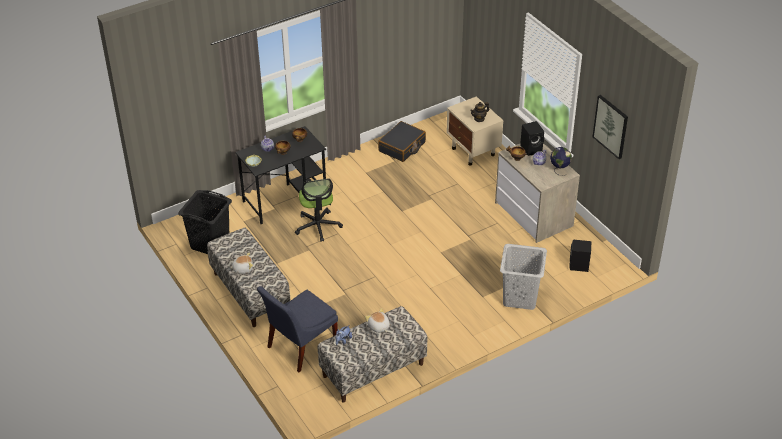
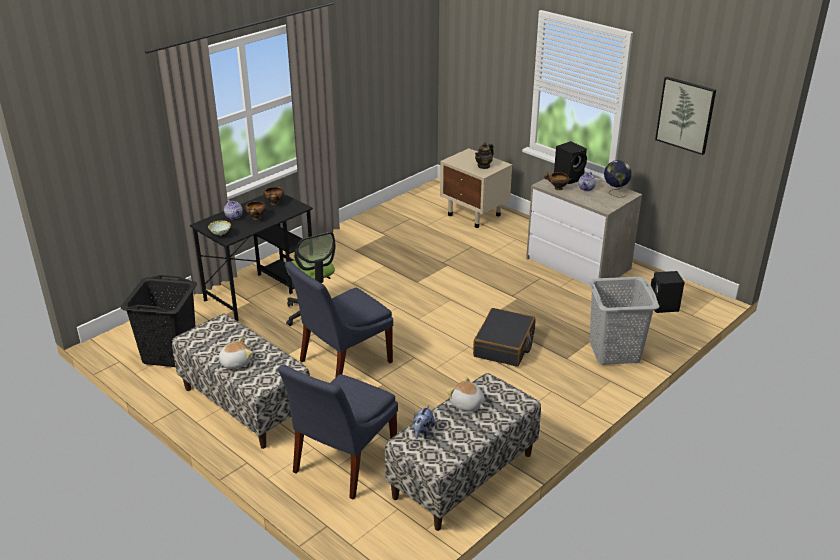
camera: 15 degrees left, 10 degrees down
black suitcase [378,121,426,162] -> black suitcase moved to [473,308,536,367]
none -> blue chair [285,261,393,378]

